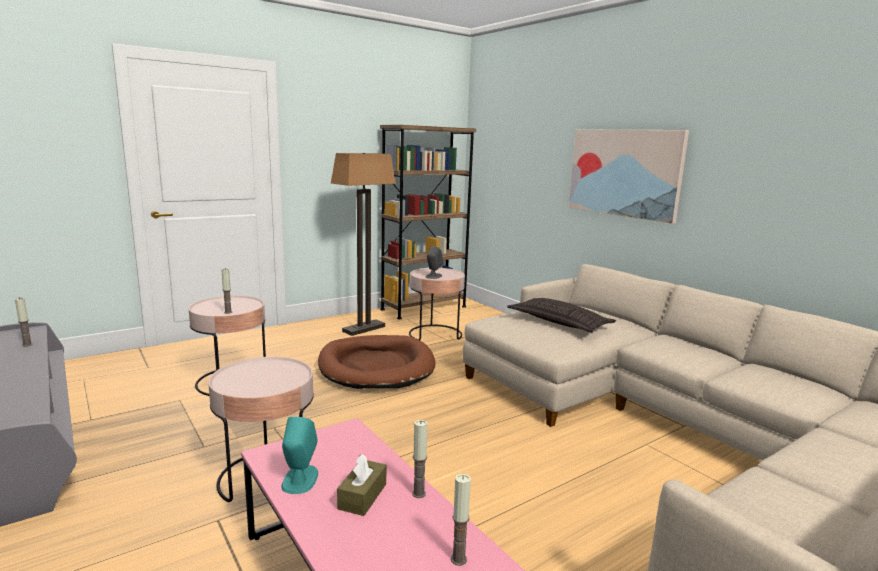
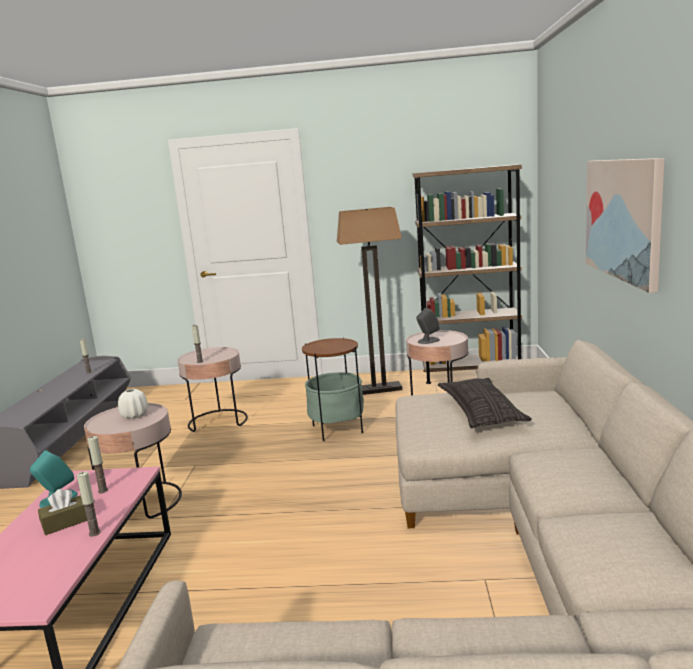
camera: 40 degrees right, 0 degrees up
brown dog bed [318,335,436,389] -> side table [302,337,364,441]
candle [451,474,471,566] -> candle moved to [88,436,108,493]
none -> white vase [118,389,148,419]

